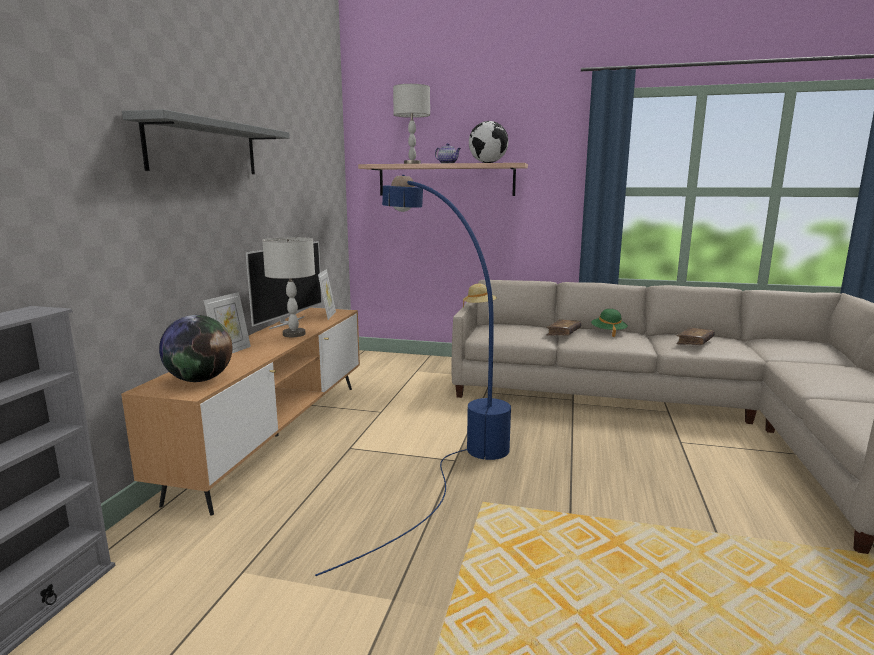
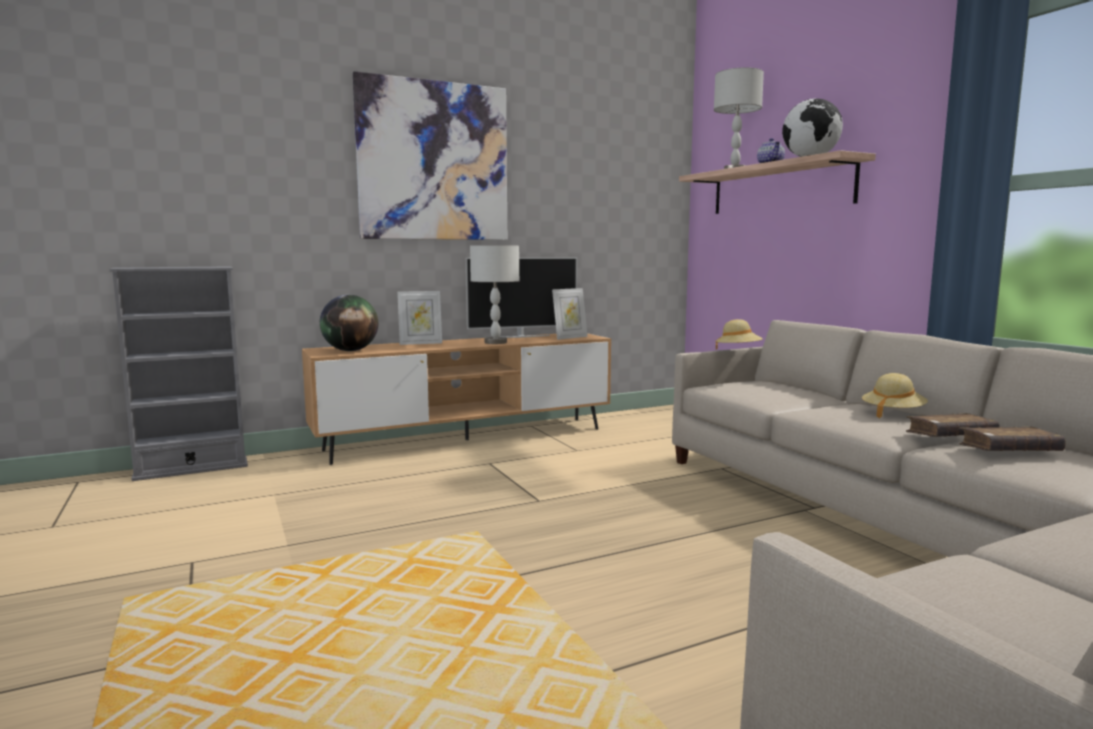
camera: 50 degrees right, 5 degrees down
grey shelf [122,109,290,174] -> picture [353,71,507,240]
blue floor lamp [315,175,511,576] -> none
brown book [546,319,581,336] -> brown book moved to [906,413,999,437]
green hat [591,309,628,337] -> beige hat [862,373,928,418]

